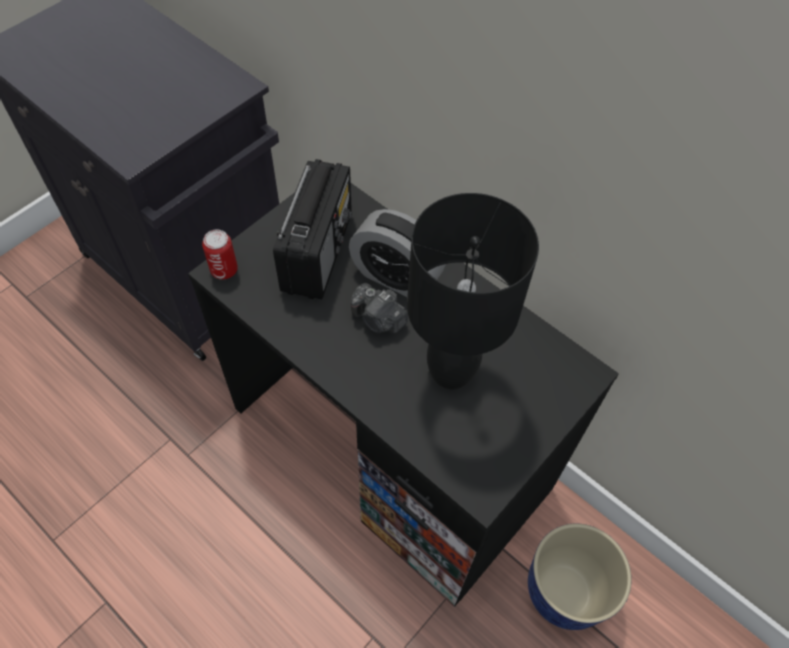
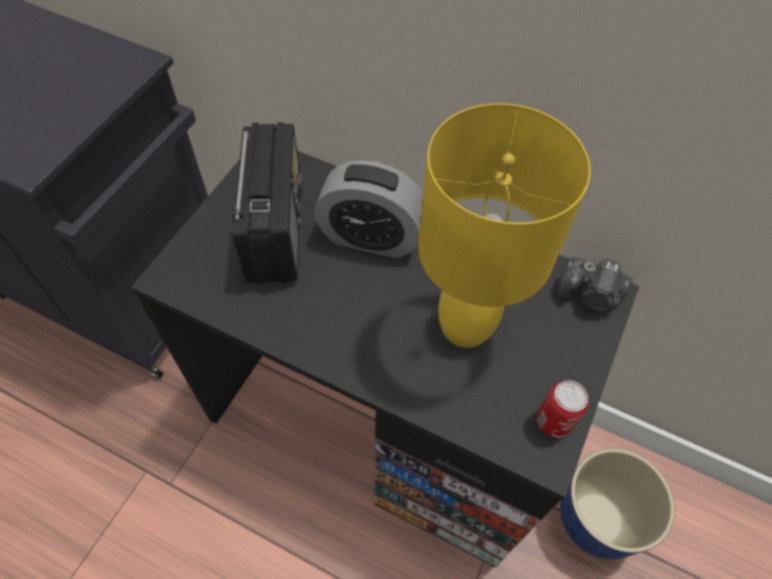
camera: 15 degrees left, 0 degrees up
can [202,230,238,279] -> can moved to [537,380,589,438]
camera [350,283,408,334] -> camera moved to [559,257,633,311]
black table lamp [407,193,539,390] -> yellow table lamp [418,103,591,348]

